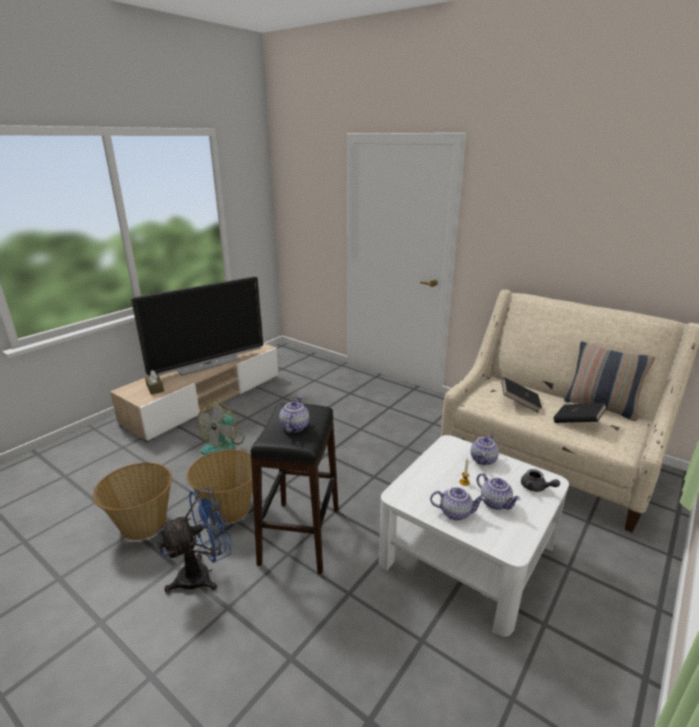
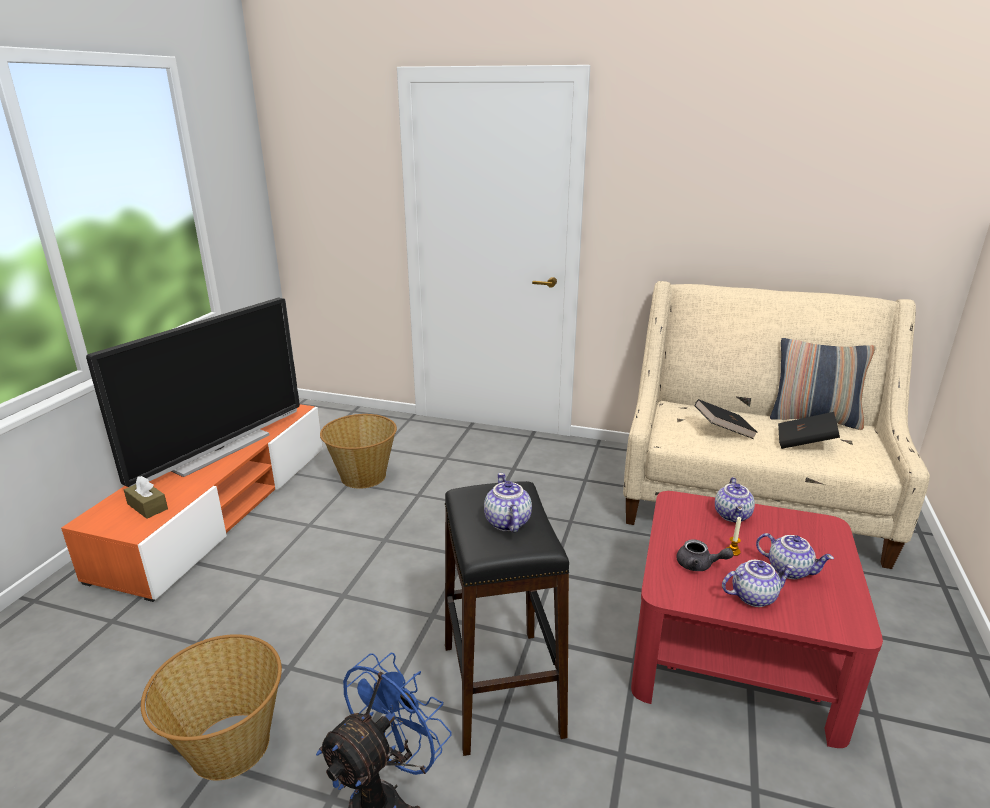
camera: 20 degrees left, 0 degrees up
beige tv stand [110,343,279,442] -> orange tv stand [61,404,323,602]
basket [187,449,253,524] -> basket moved to [320,414,397,489]
fan [197,402,245,455] -> none
white coffee table [379,435,569,637] -> red coffee table [631,491,883,748]
grey teapot [521,469,560,492] -> grey teapot moved to [677,539,734,571]

